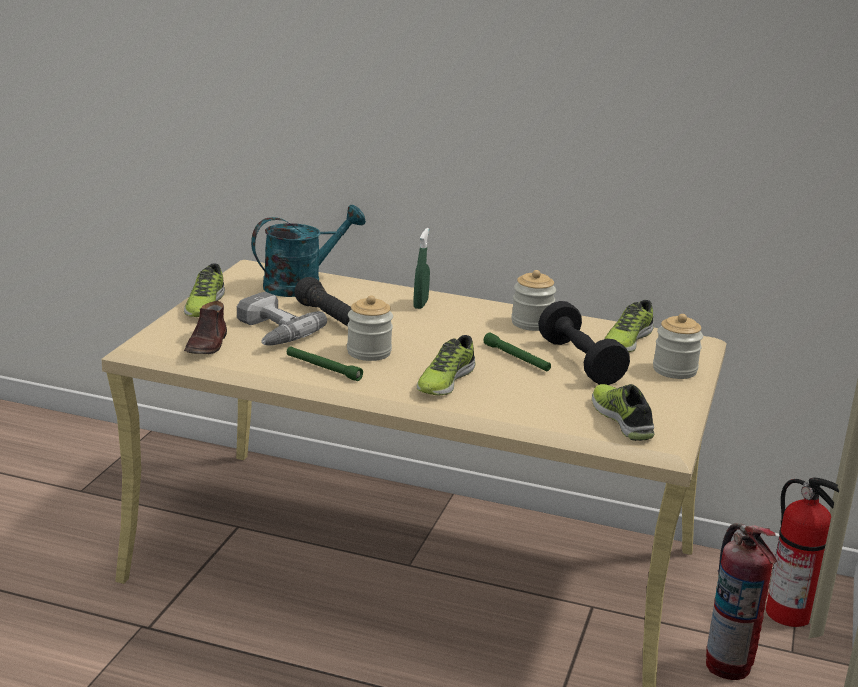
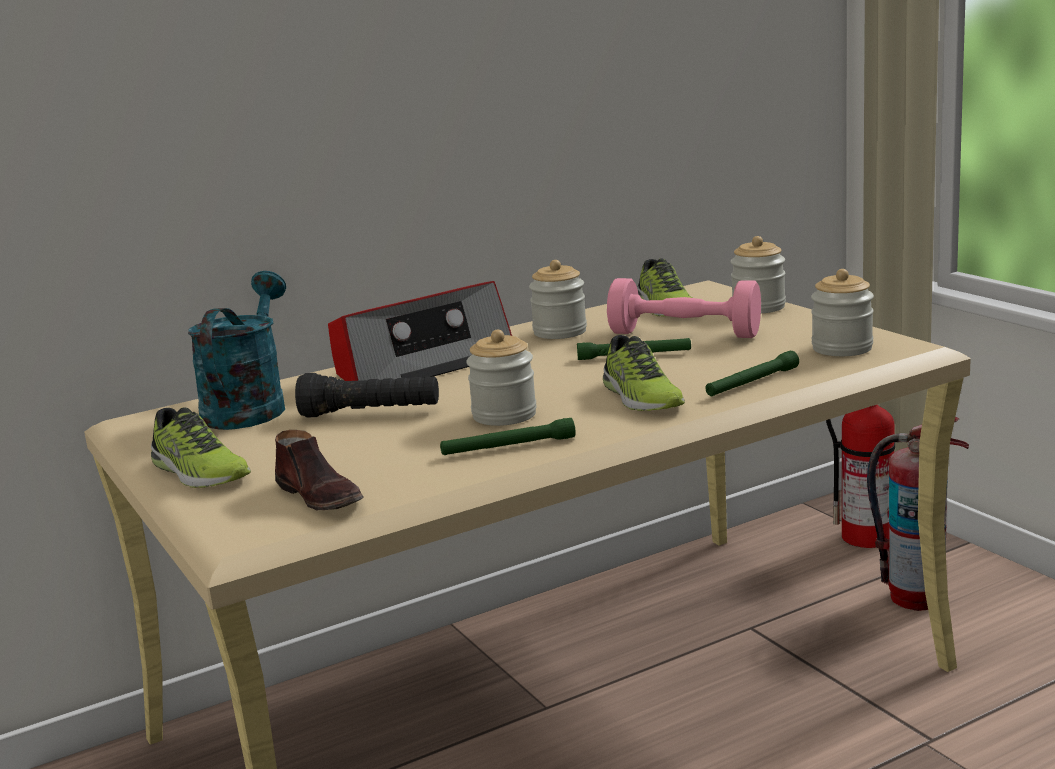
camera: 45 degrees left, 5 degrees down
power drill [237,292,327,346] -> none
green spray bottle [413,228,430,309] -> radio [328,281,512,381]
black dumbbell [538,301,630,385] -> pink dumbbell [607,278,761,338]
shoe [592,384,655,441] -> jar [811,269,874,356]
none -> green flashlight [705,351,799,396]

